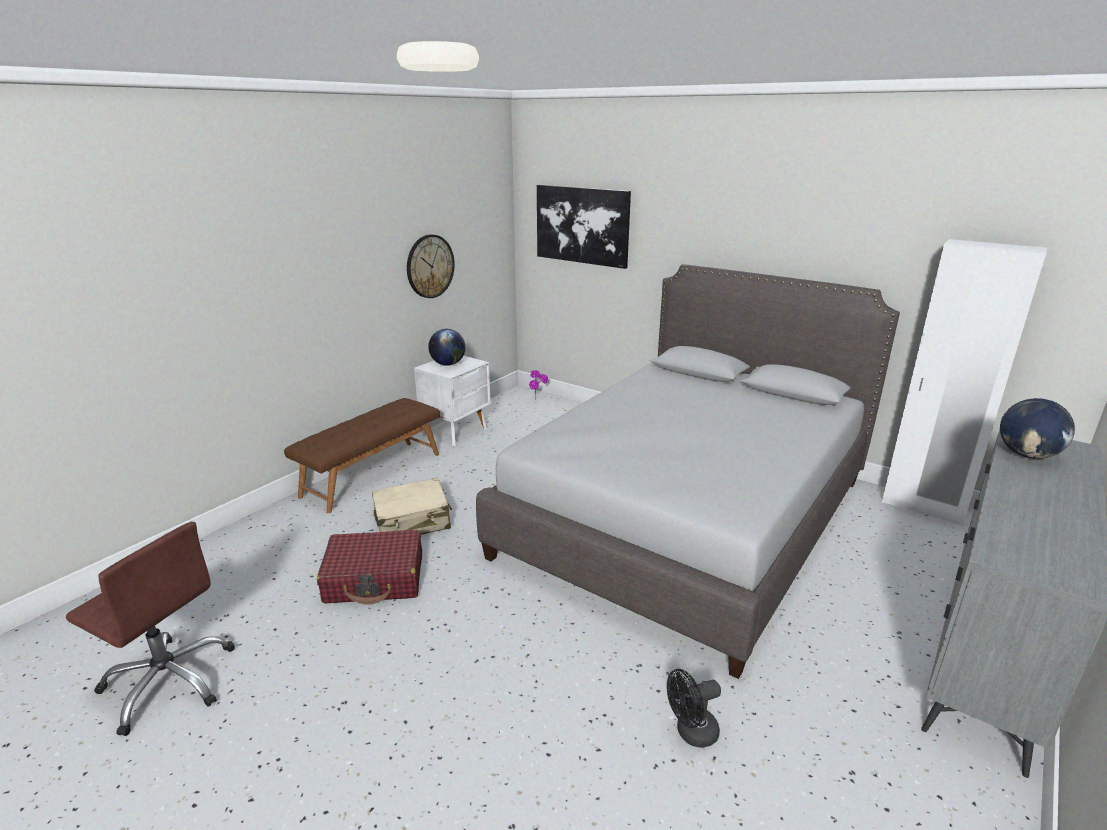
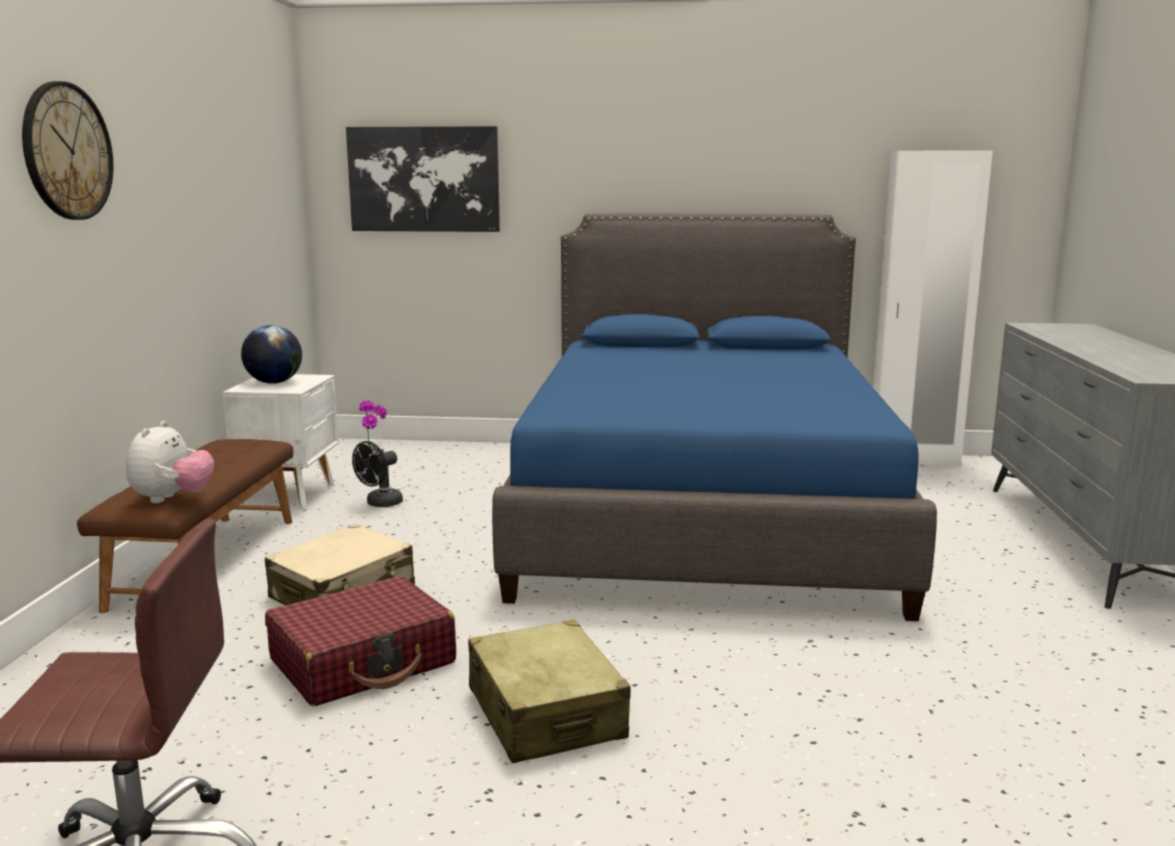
camera: 30 degrees left, 10 degrees down
wall clock [407,234,455,298] -> wall clock moved to [22,81,113,220]
grey bed [476,264,900,679] -> blue bed [492,213,937,621]
black fan [667,669,721,748] -> black fan moved to [352,441,403,507]
globe [1000,398,1075,459] -> none
none -> plush toy [126,421,214,503]
none -> beige suitcase [468,620,631,763]

